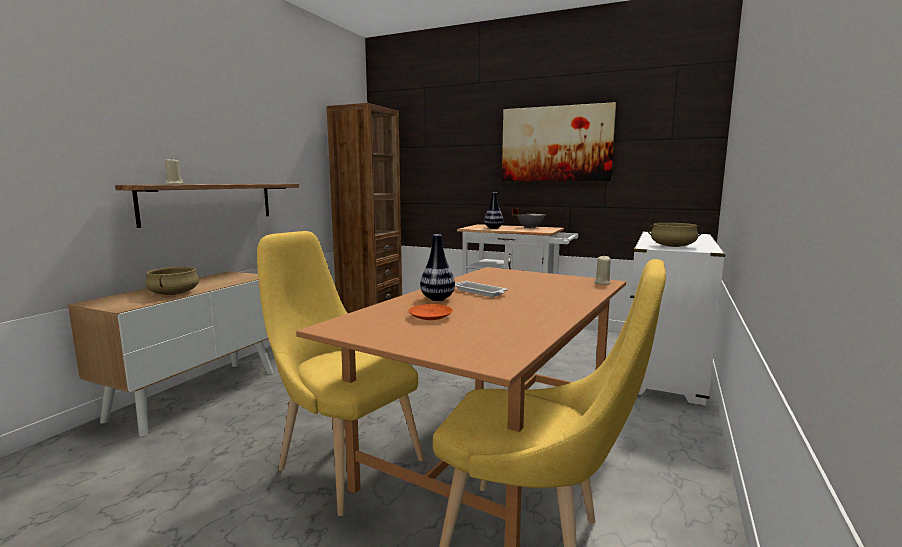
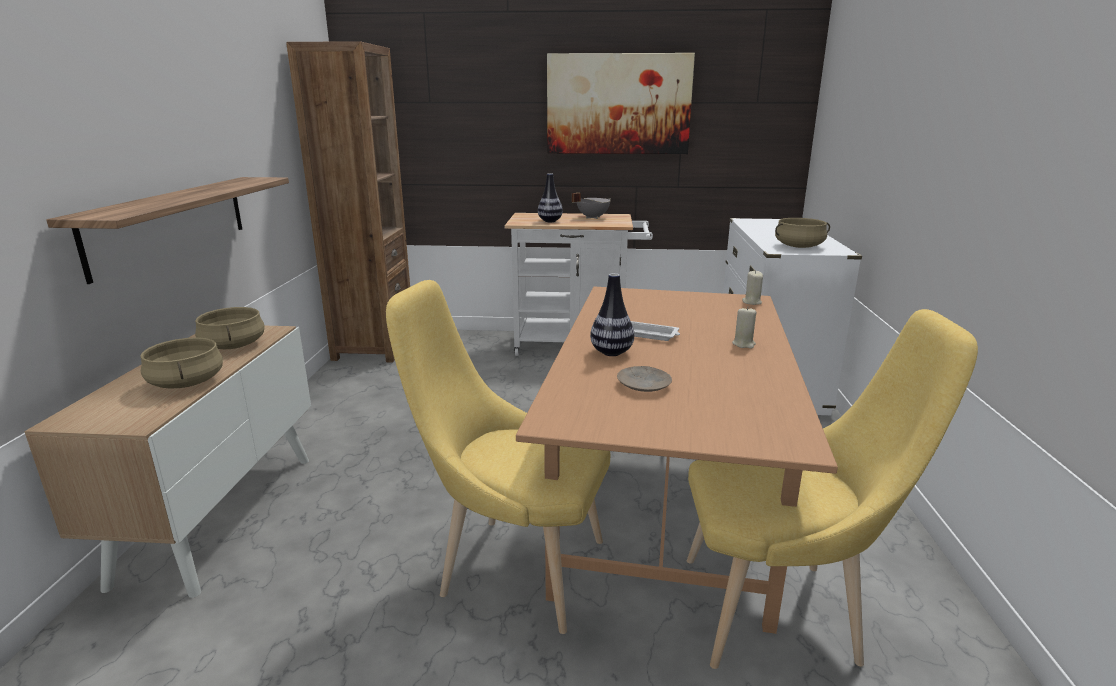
camera: 20 degrees left, 10 degrees up
beige candle [165,158,184,185] -> beige candle moved to [732,308,756,348]
orange plate [409,304,453,320] -> beige plate [617,366,672,392]
none -> beige cooking pot [195,307,265,349]

